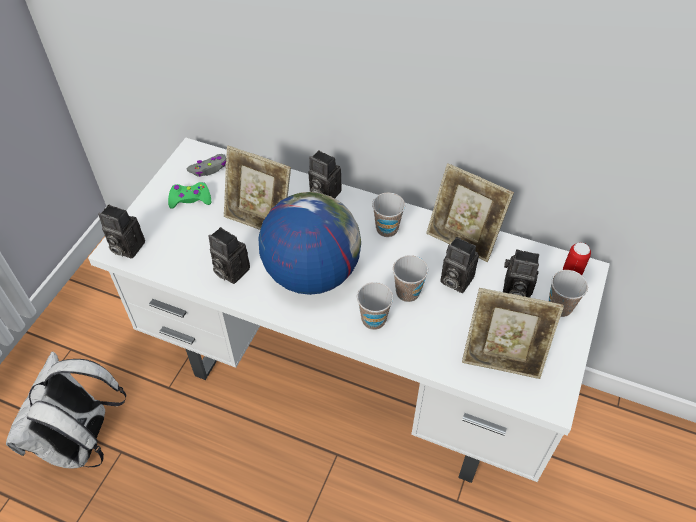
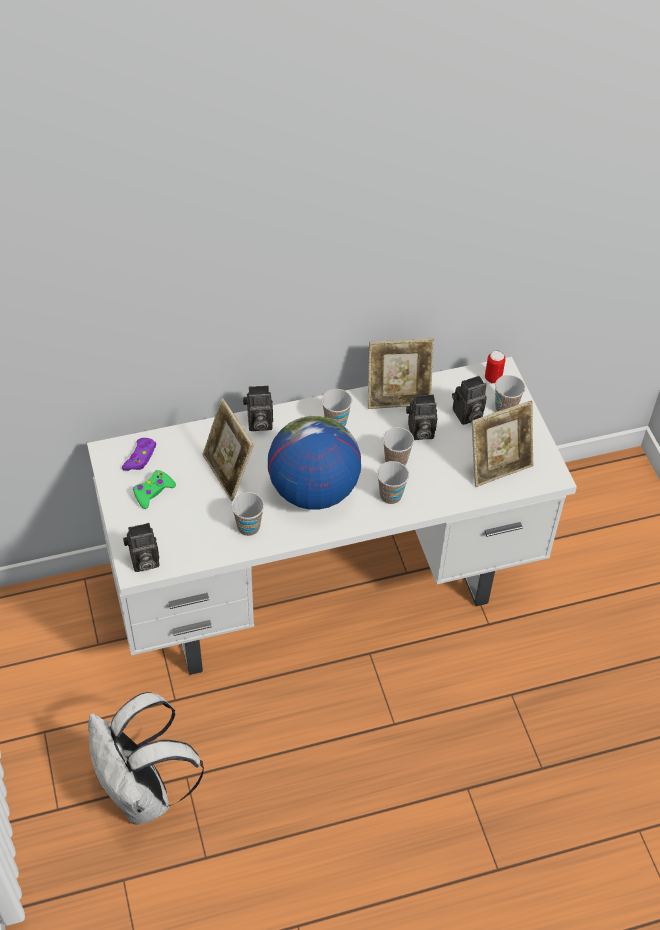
camera: 40 degrees left, 0 degrees up
grey game controller [187,154,226,177] -> purple game controller [122,438,156,471]
camera [208,227,250,284] -> cup [231,492,264,536]
picture frame [224,146,291,230] -> picture frame turned 75 degrees clockwise [202,398,254,501]

